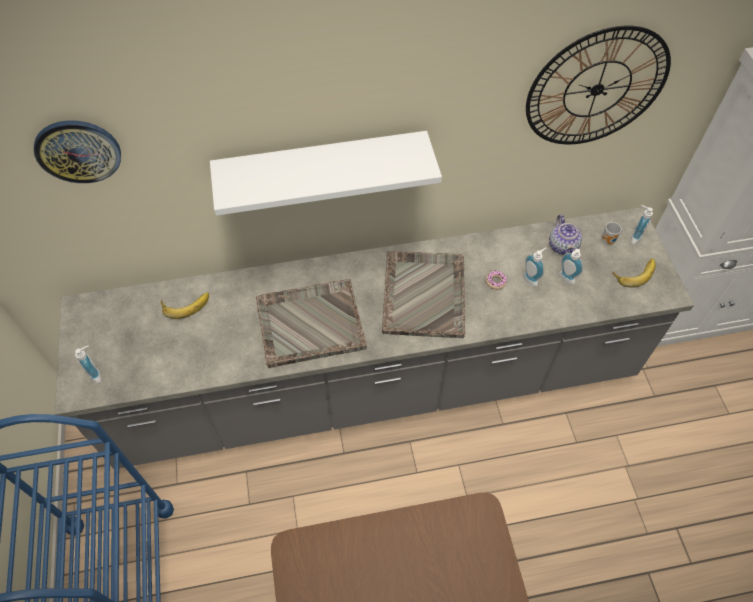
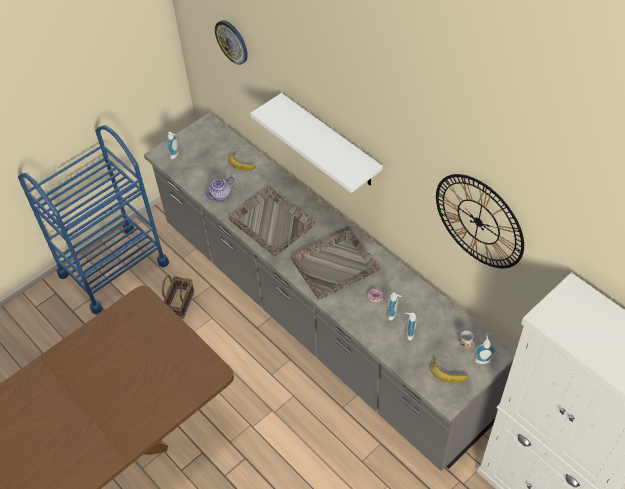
camera: 60 degrees right, 5 degrees down
teapot [549,215,582,255] -> teapot moved to [204,176,235,202]
none -> basket [162,275,194,319]

